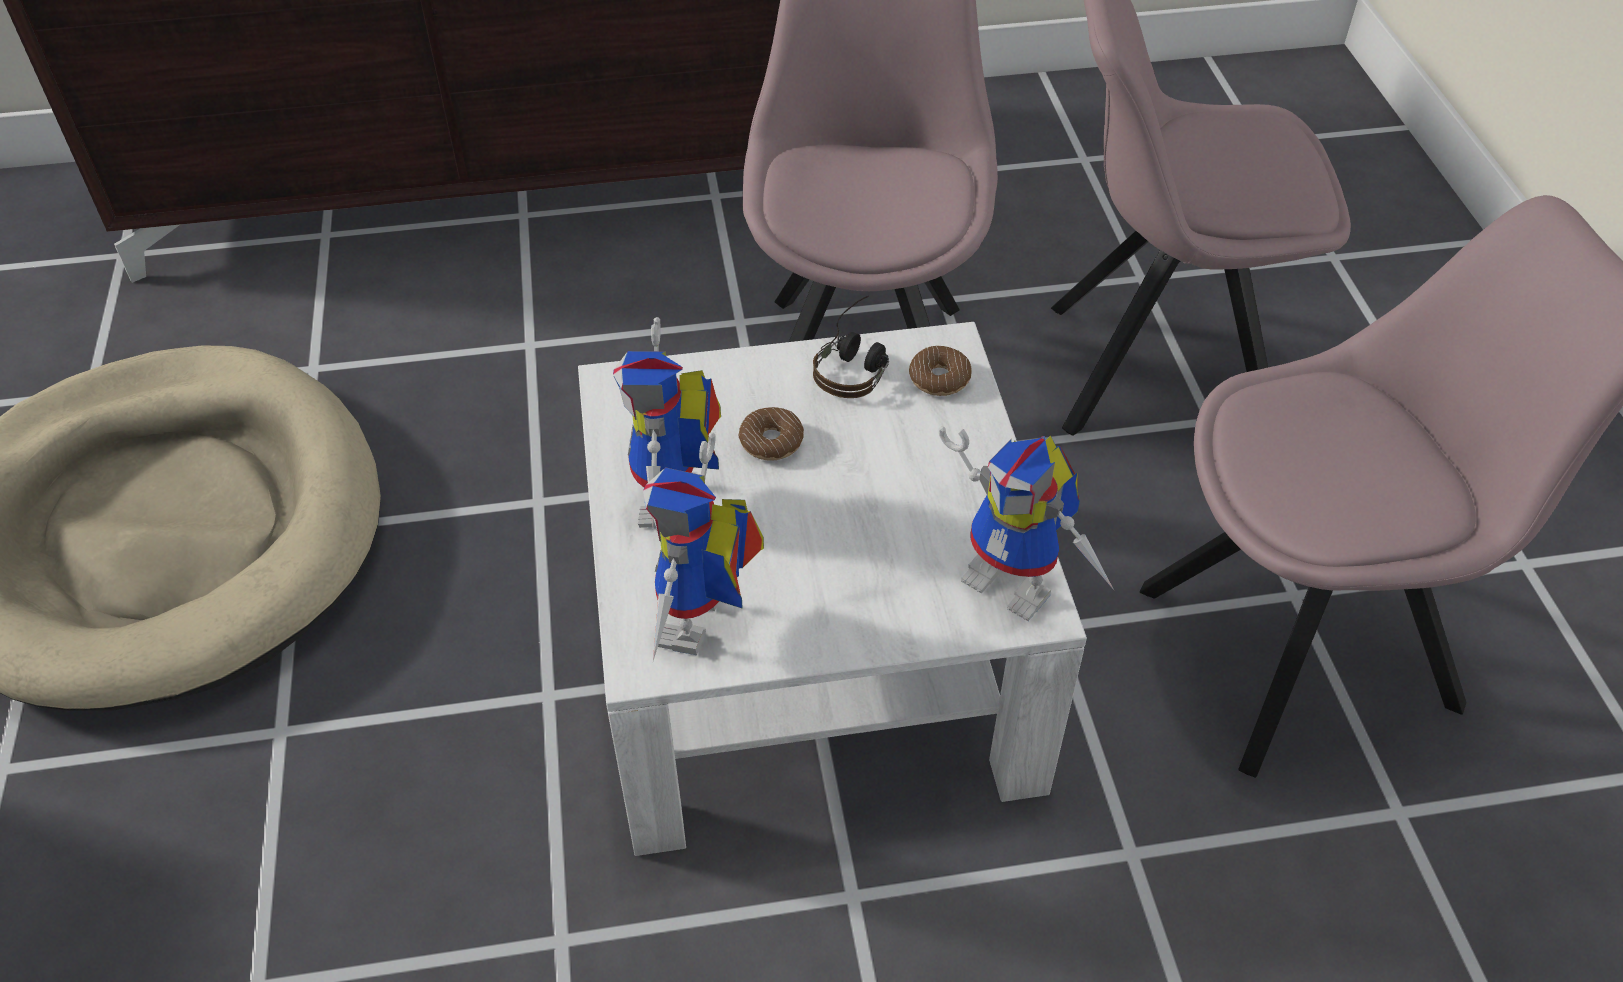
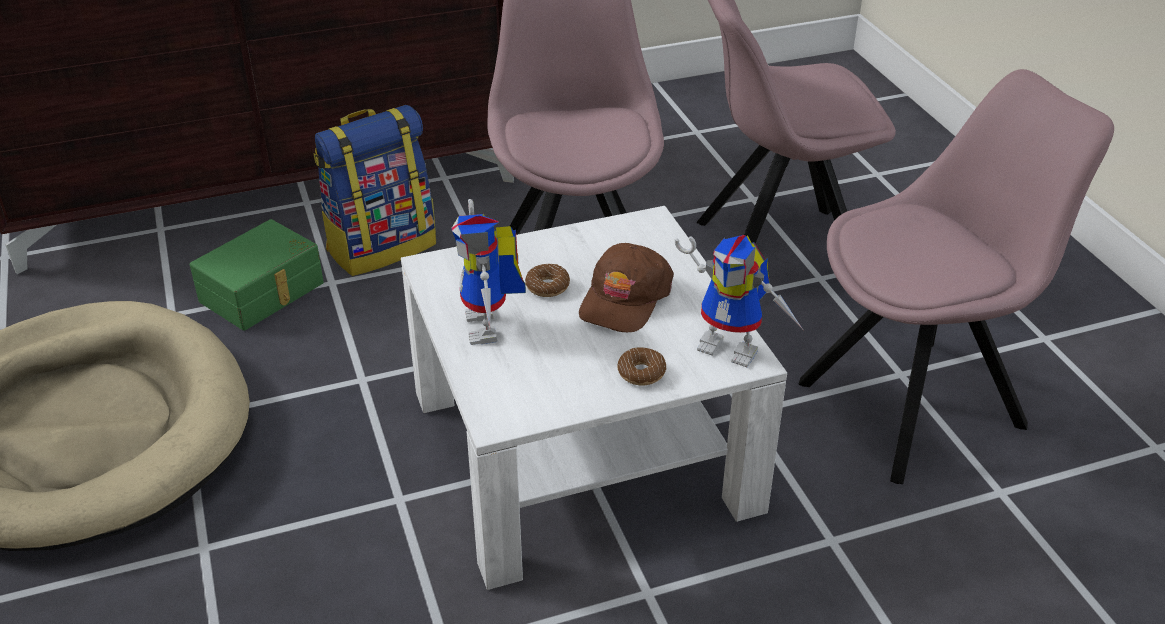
camera: 10 degrees left, 10 degrees down
toy robot [643,432,764,661] -> none
headphones [813,295,889,398] -> none
donut [909,346,972,396] -> donut moved to [617,347,666,386]
none -> green storage box [190,219,324,330]
none -> backpack [313,105,436,276]
none -> brown cap [579,243,674,333]

